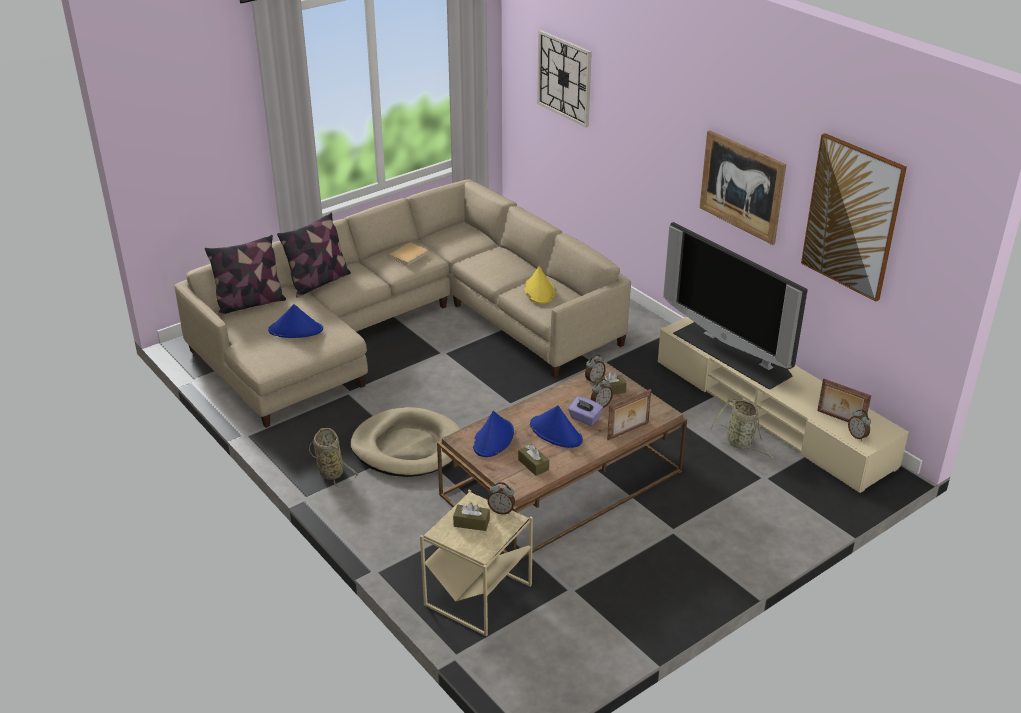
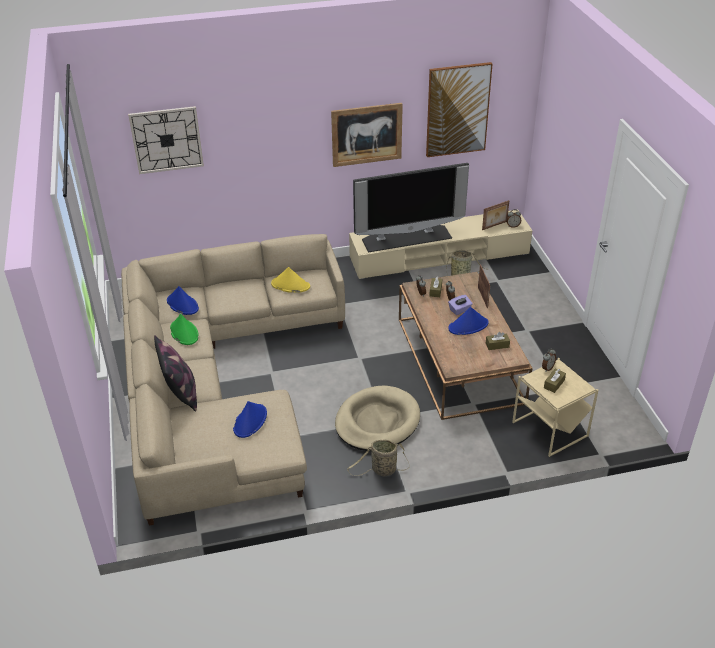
camera: 65 degrees left, 5 degrees up
pillow [205,235,286,316] -> none
beige book [389,243,429,266] -> green hat [170,314,199,345]
blue hat [473,411,514,457] -> blue hat moved to [167,286,199,315]

